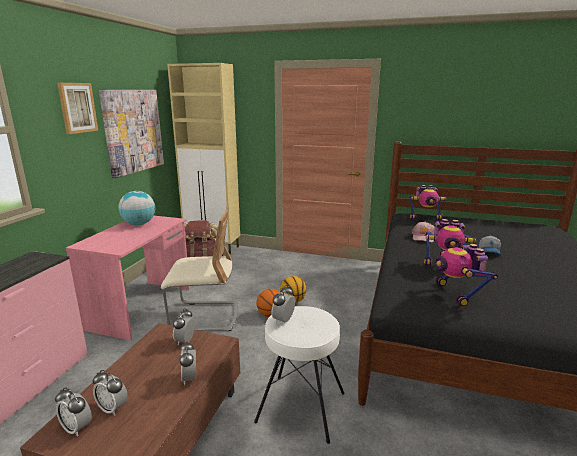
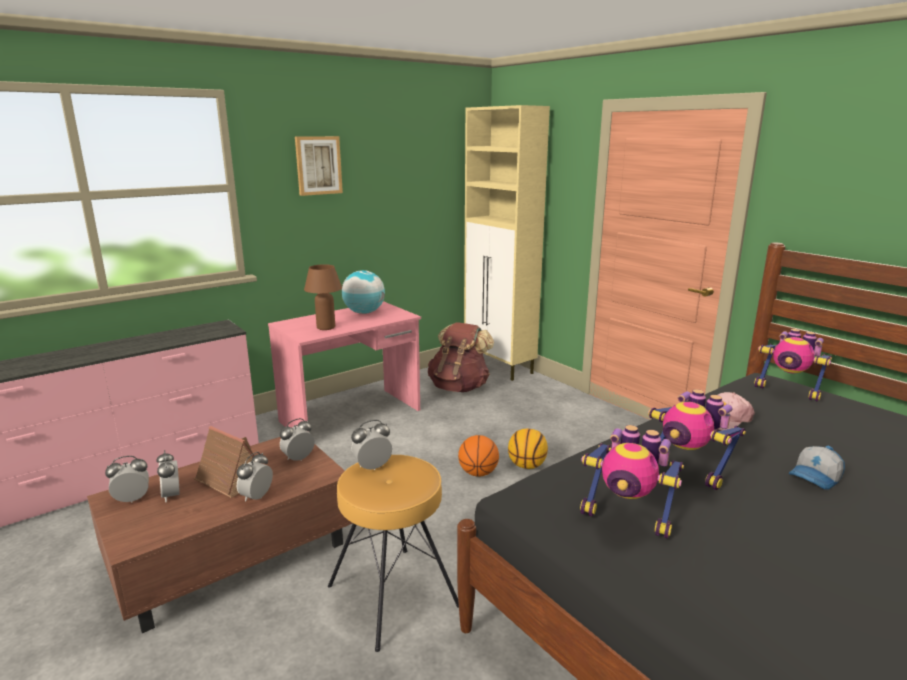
camera: 35 degrees right, 0 degrees up
alarm clock [55,387,92,437] -> alarm clock turned 90 degrees clockwise [105,456,149,503]
picture [99,90,164,178] -> none
beige chair [161,205,238,331] -> none
white stool [254,306,345,444] -> brown stool [328,455,459,652]
toy robot [435,244,498,307] -> toy robot turned 90 degrees counterclockwise [580,425,684,539]
none -> toy house [193,426,256,498]
none -> brown table lamp [304,264,342,330]

